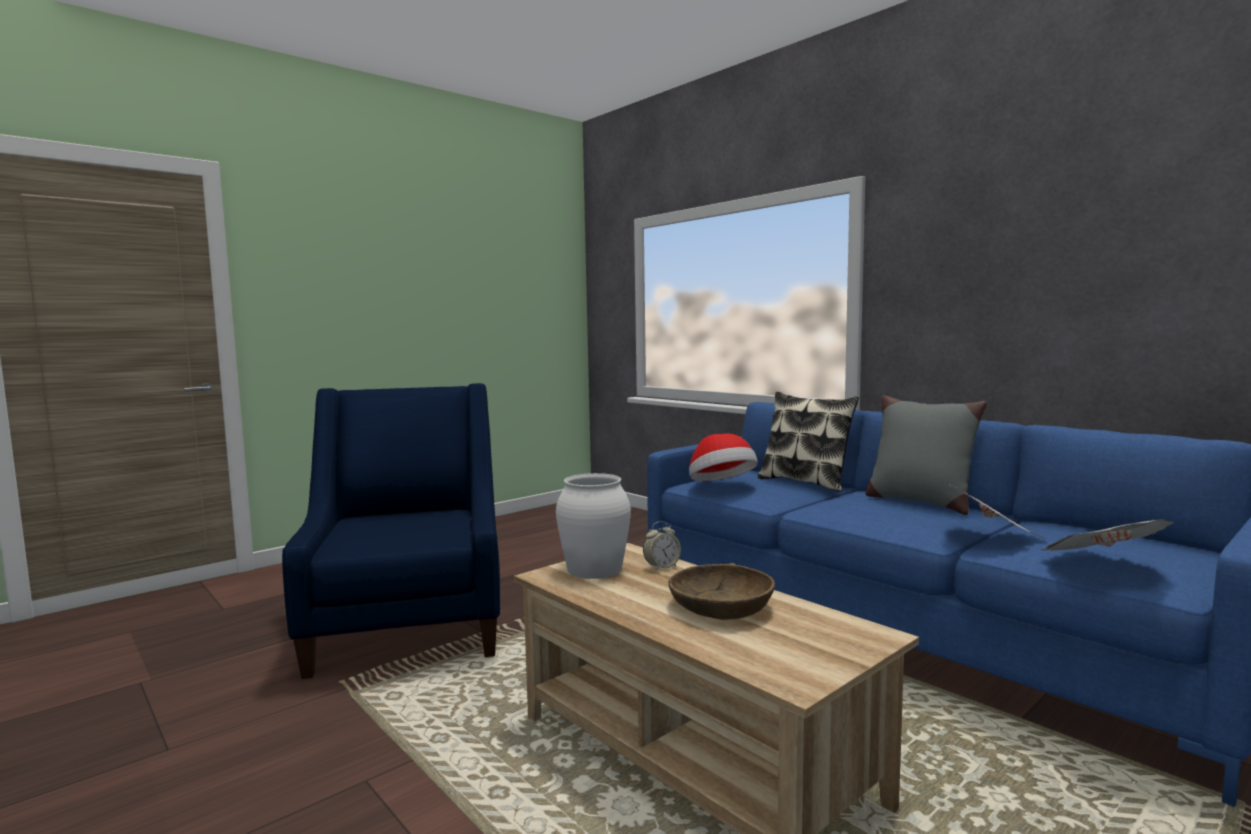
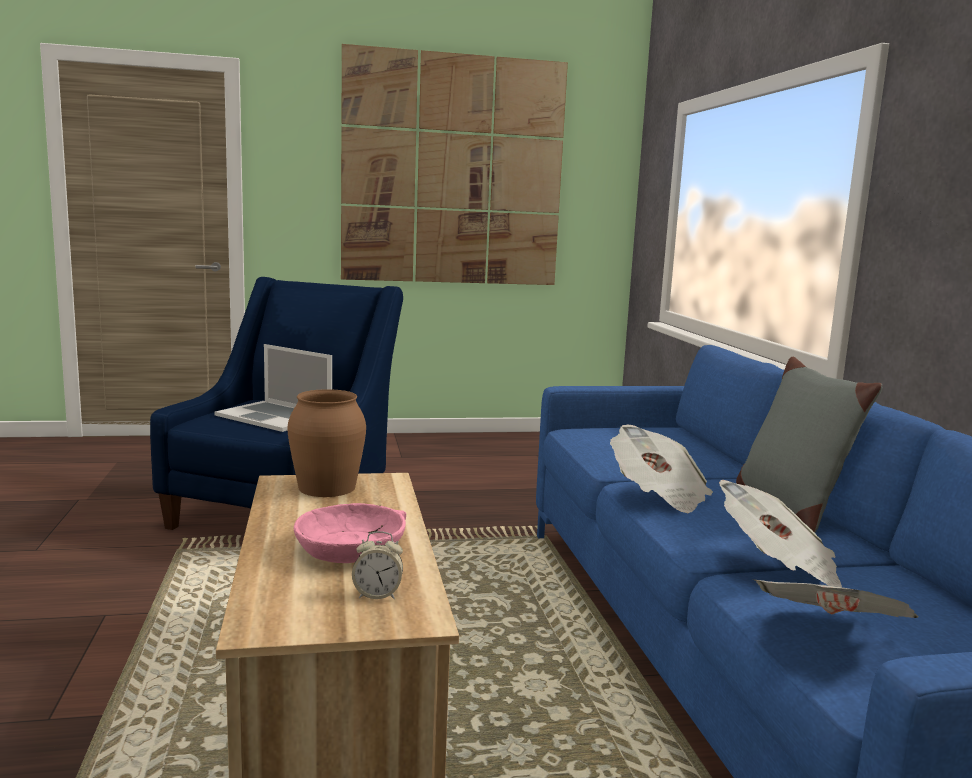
camera: 30 degrees right, 5 degrees up
white vase [556,473,631,579] -> brown vase [287,389,366,497]
alarm clock [643,521,681,570] -> alarm clock moved to [352,531,403,599]
brown bowl [669,563,775,620] -> pink bowl [294,503,406,563]
hat [689,433,758,481] -> none
pillow [758,392,859,492] -> none
none -> laptop [215,344,332,432]
none -> picture [341,44,568,285]
none -> newspaper [610,425,713,513]

